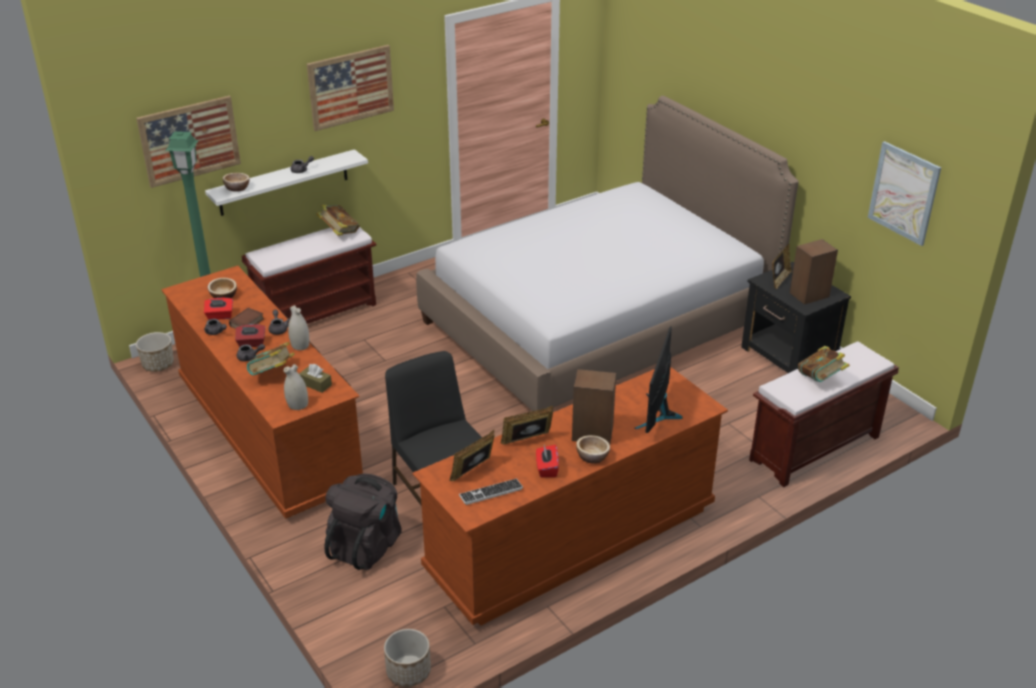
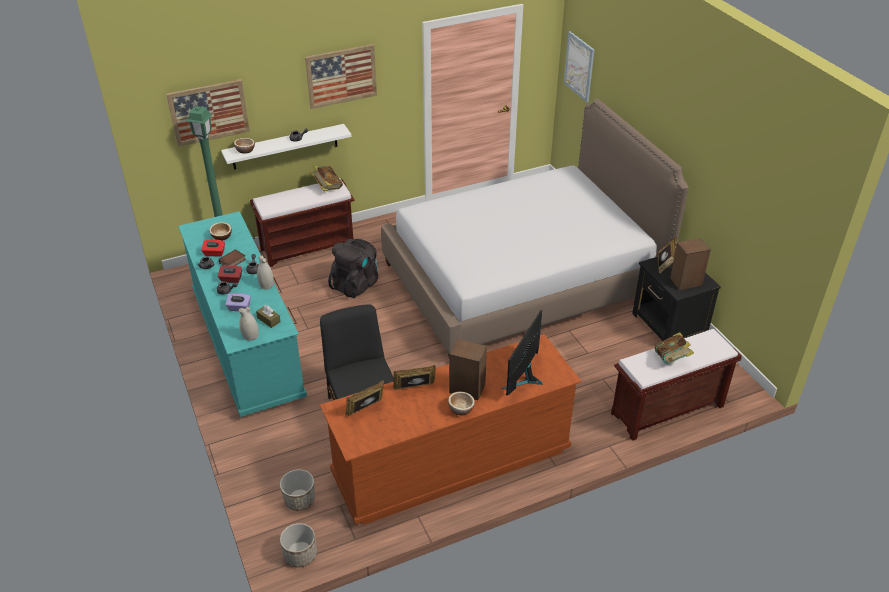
camera: 10 degrees right, 5 degrees up
planter [136,332,174,372] -> planter moved to [280,469,315,511]
brown dresser [161,266,363,519] -> turquoise dresser [178,211,307,417]
book [247,342,295,376] -> purple tissue box [225,293,251,311]
black backpack [324,473,402,570] -> black backpack moved to [328,239,378,298]
keyboard [459,479,523,505] -> none
red tissue box [536,445,559,477] -> none
picture [868,141,941,246] -> picture moved to [564,31,594,102]

